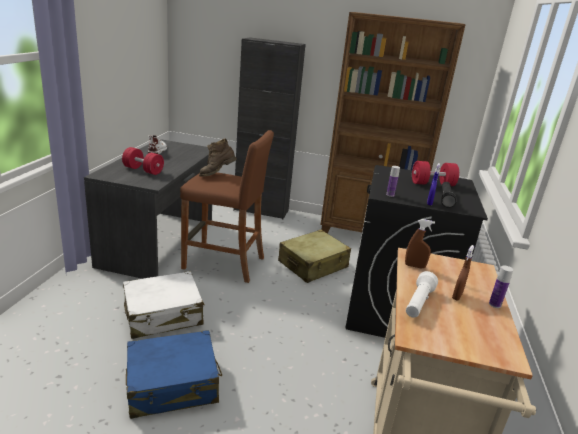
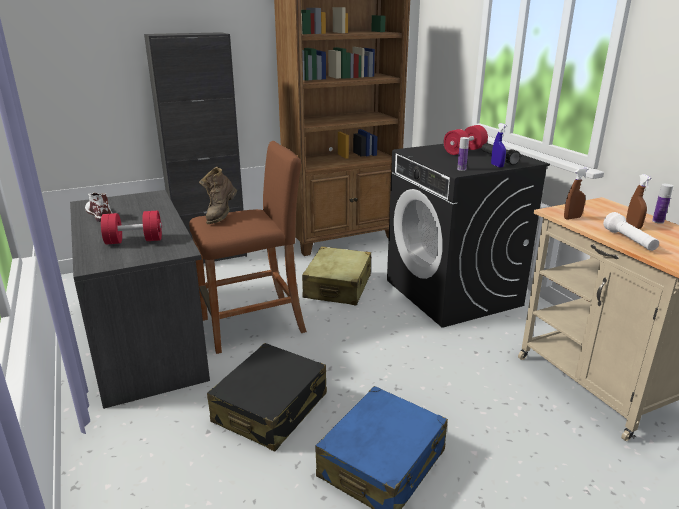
camera: 35 degrees left, 0 degrees up
white suitcase [123,271,205,339] -> black suitcase [207,343,327,451]

